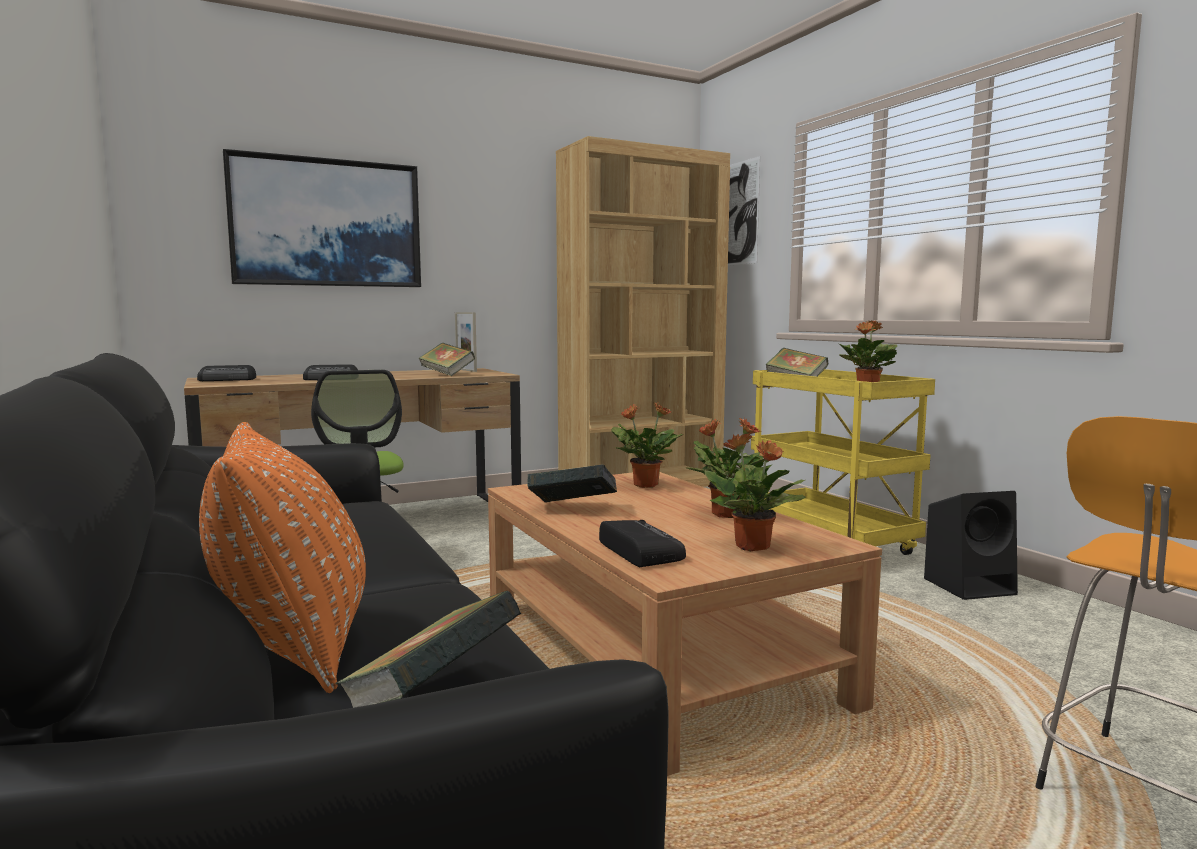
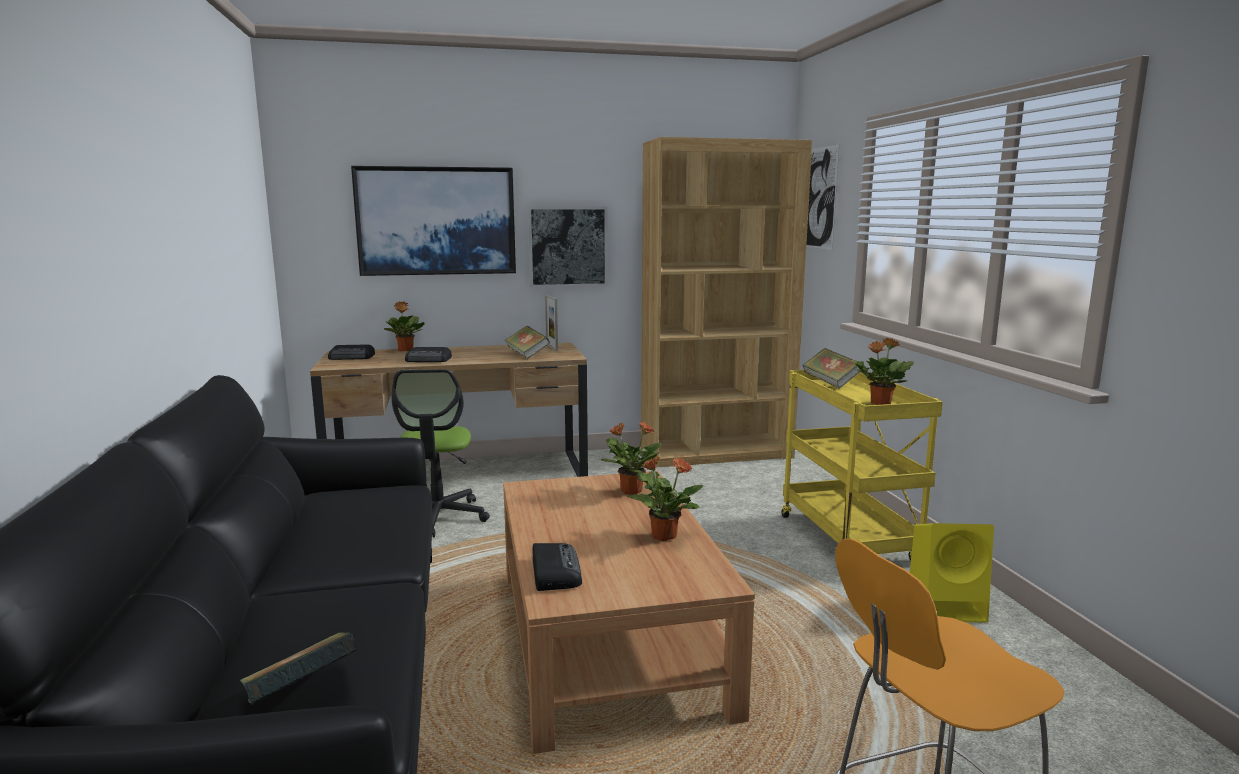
camera: 15 degrees right, 5 degrees up
orange pillow [199,422,366,693] -> none
book [527,464,617,503] -> none
potted plant [705,433,806,551] -> potted plant moved to [384,301,425,351]
black speaker [924,491,1018,600] -> yellow speaker [910,523,994,623]
none -> picture [527,206,608,288]

